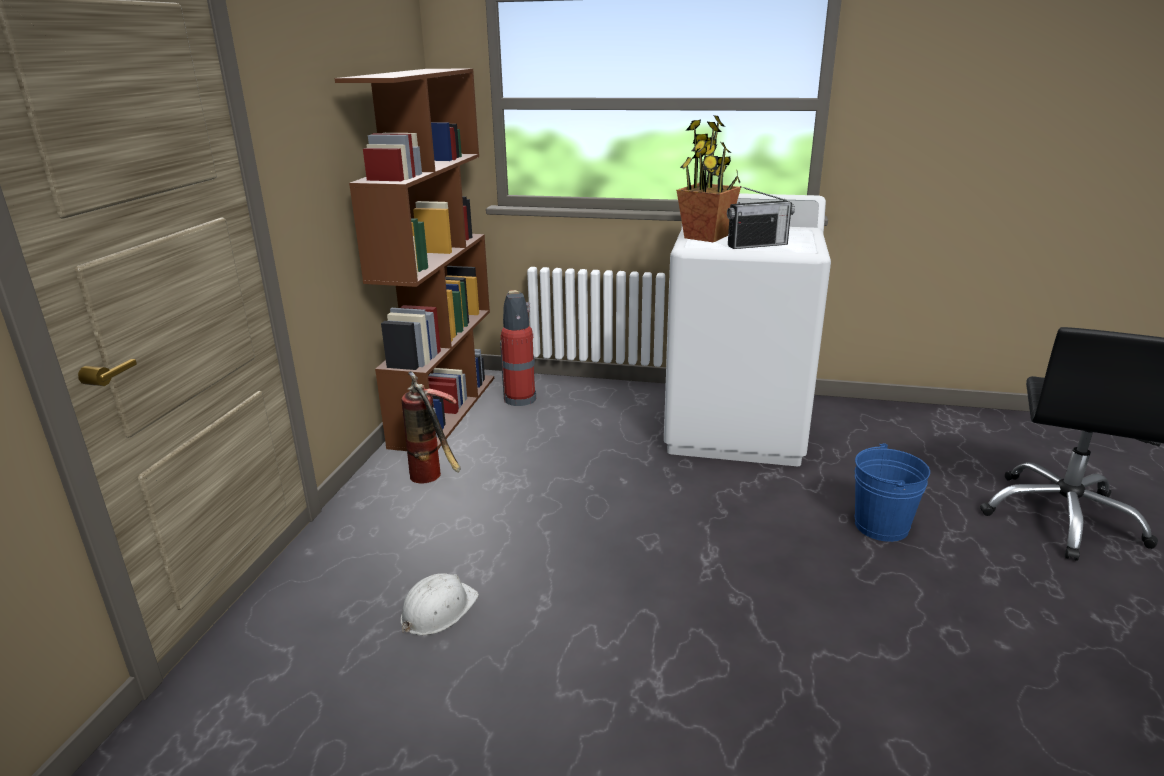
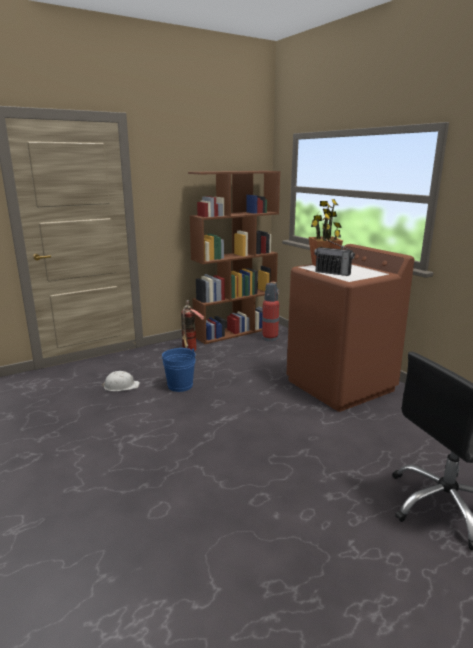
camera: 45 degrees right, 5 degrees down
white washing machine [664,193,831,466] -> brown washing machine [287,244,414,412]
blue bucket [854,443,930,542] -> blue bucket moved to [161,348,196,392]

